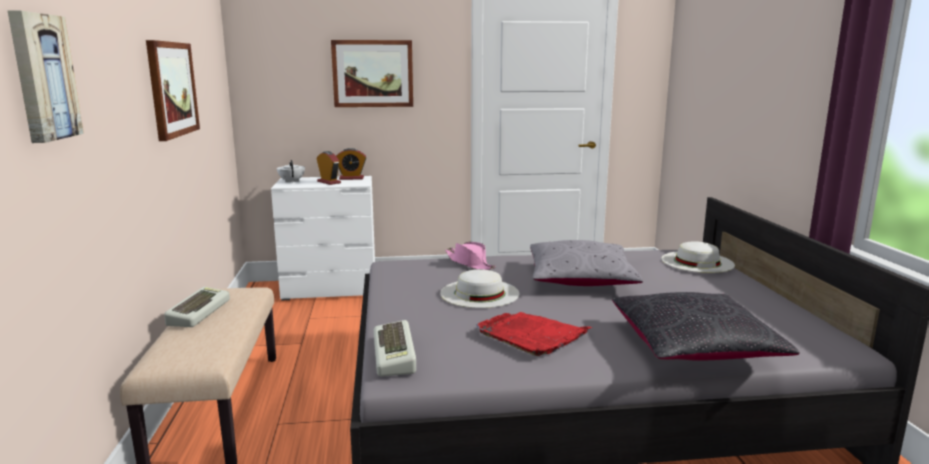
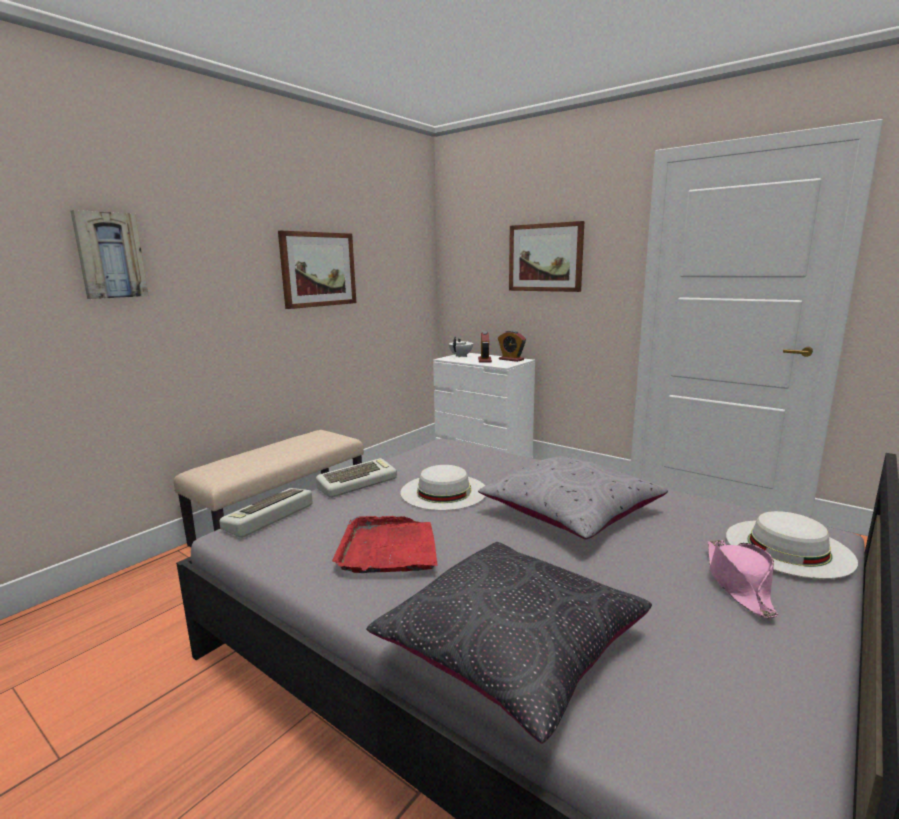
camera: 45 degrees right, 0 degrees up
keyboard [164,287,230,327] -> keyboard moved to [316,458,397,498]
pink hat [445,242,496,270] -> pink hat moved to [708,540,778,618]

